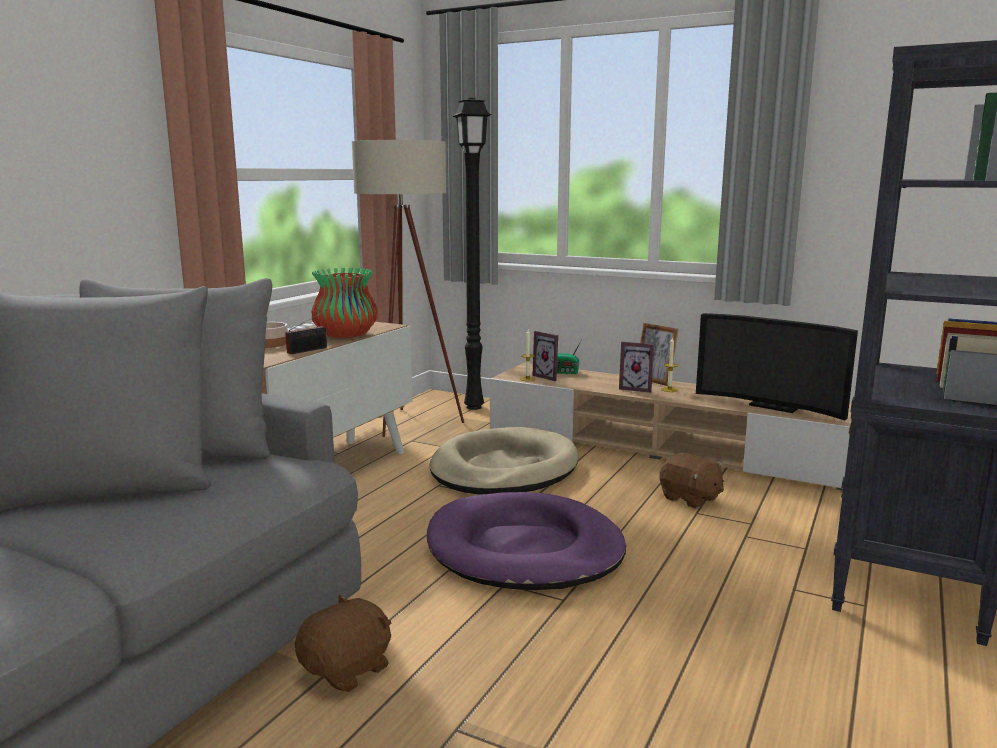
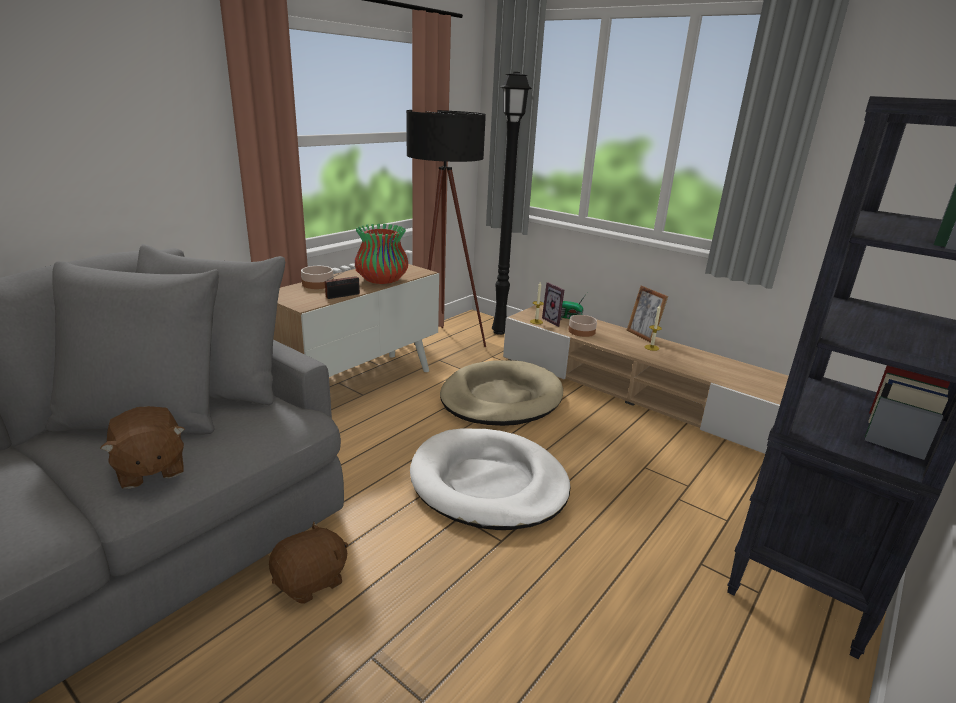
camera: 10 degrees right, 10 degrees up
beige floor lamp [352,140,464,437] -> black floor lamp [406,110,486,347]
purple dog bed [427,492,626,590] -> white dog bed [410,429,571,530]
picture frame [619,342,654,393] -> none
brown plush toy [660,453,724,509] -> brown plush toy moved to [100,406,185,489]
television [696,313,858,420] -> none
none -> bowl [569,315,597,337]

